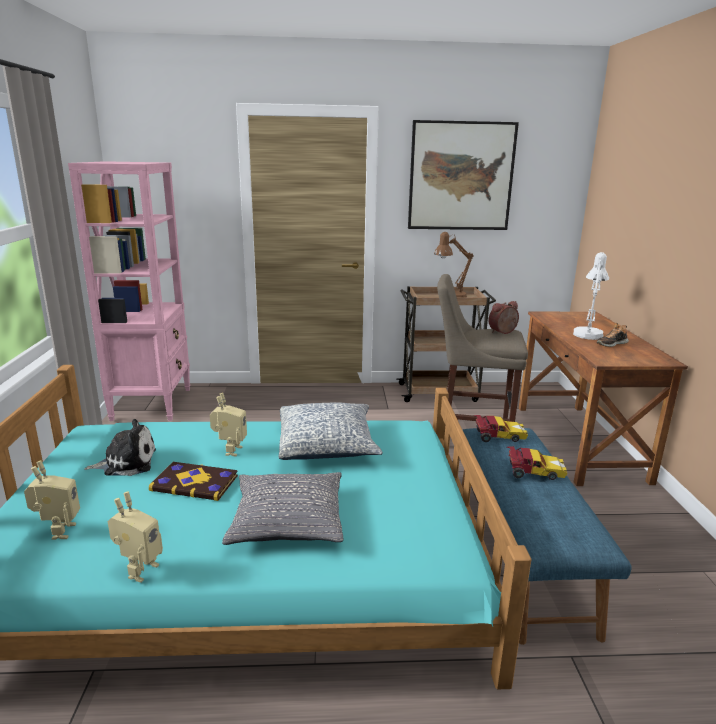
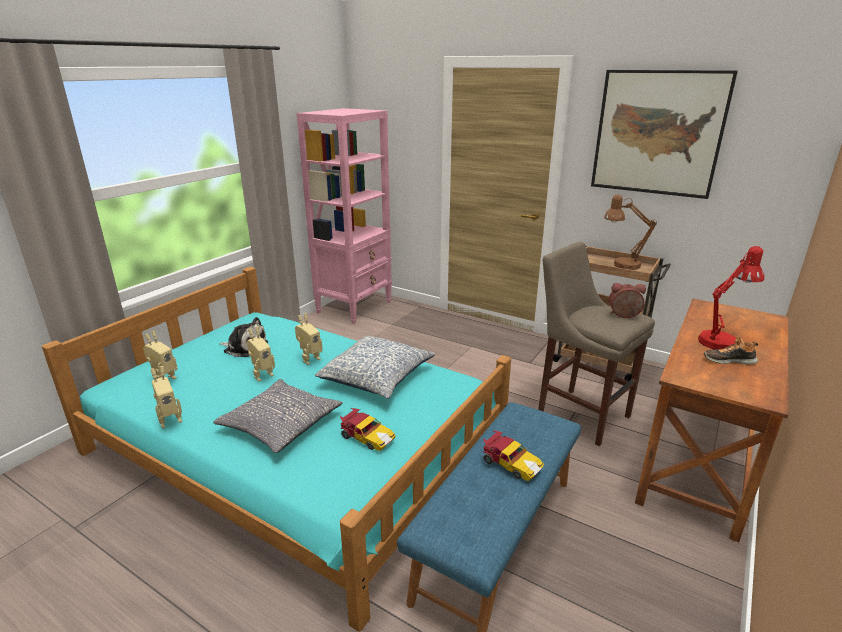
camera: 35 degrees right, 5 degrees up
book [149,462,238,501] -> toy robot [247,327,275,381]
toy car [474,415,528,442] -> toy car moved to [340,408,396,451]
white table lamp [573,252,609,340] -> red table lamp [698,246,764,350]

